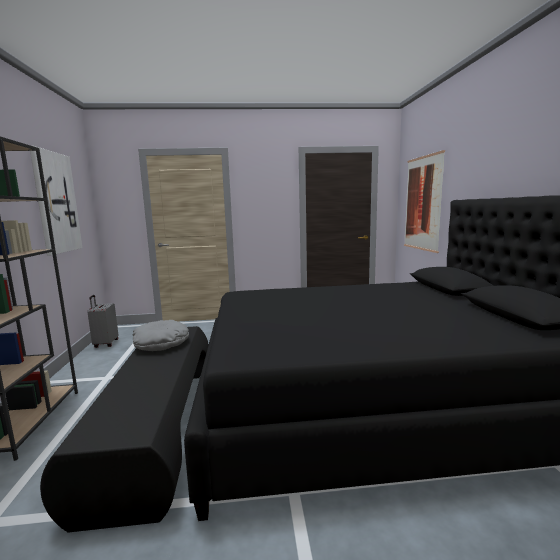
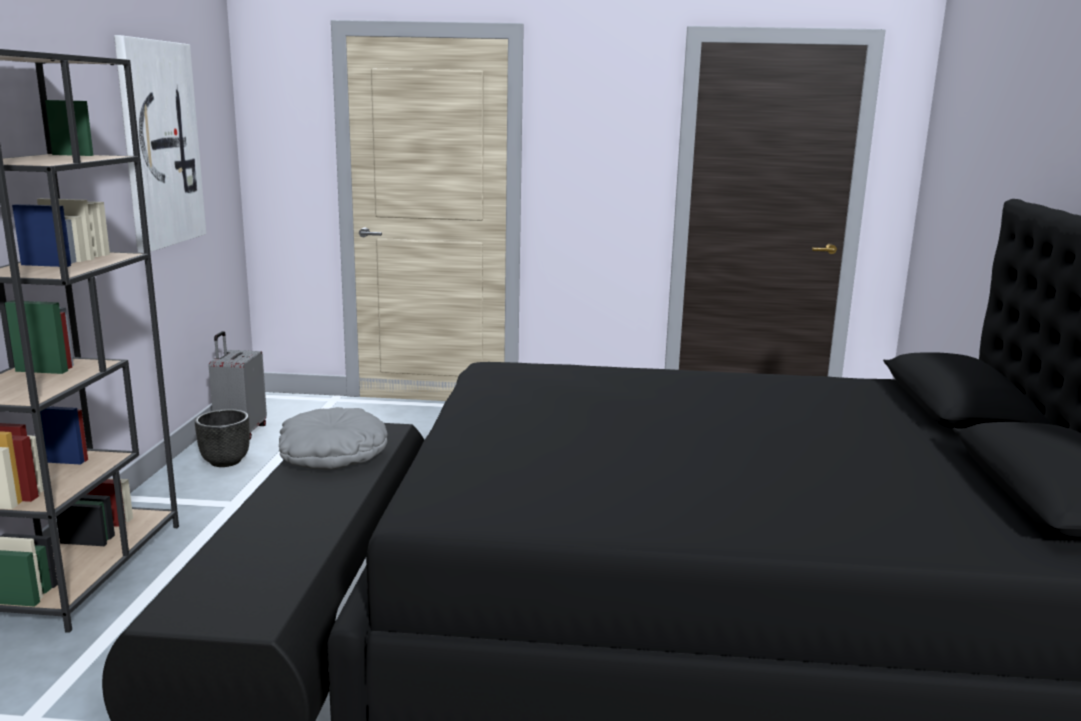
camera: 10 degrees right, 5 degrees up
picture [404,150,445,253] -> none
none -> black planter [195,409,250,467]

